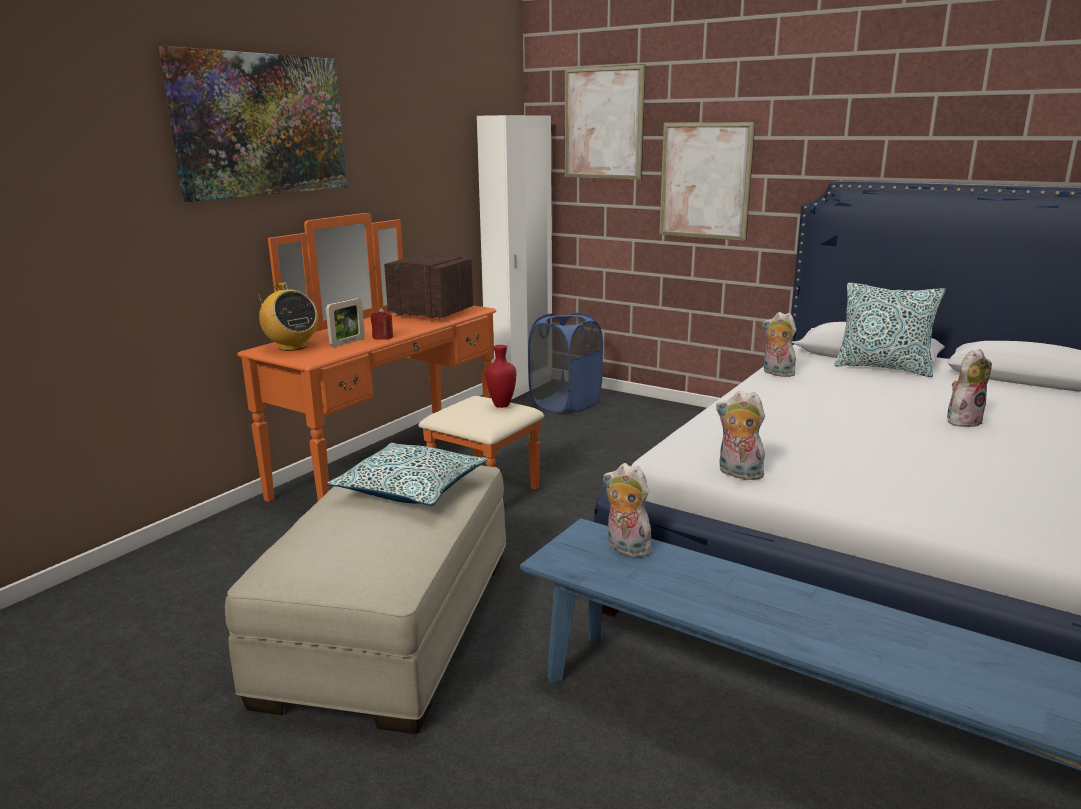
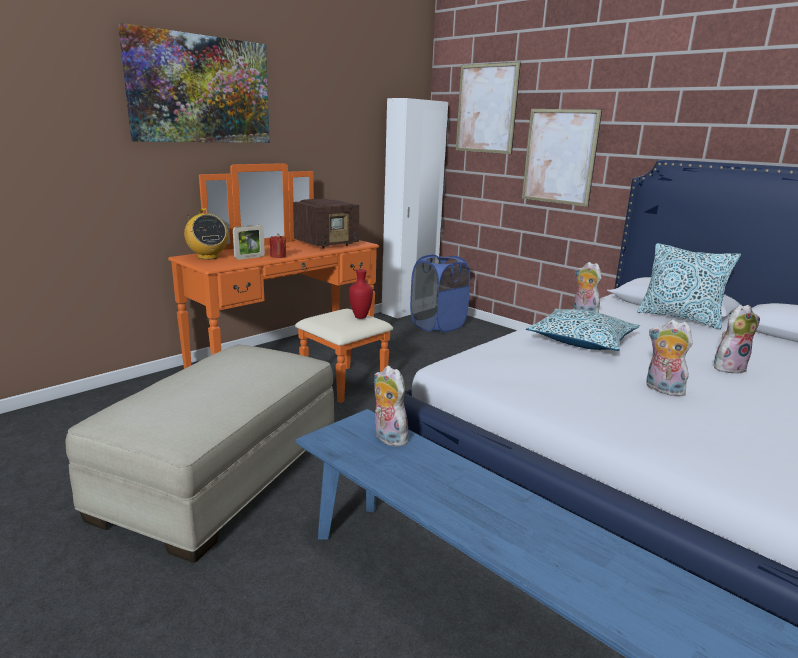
camera: 10 degrees right, 0 degrees up
pillow [327,443,488,506] -> pillow moved to [526,309,640,351]
radio [384,254,473,319] -> radio turned 105 degrees clockwise [293,199,359,248]
plush toy [716,390,765,480] -> plush toy moved to [646,320,693,397]

